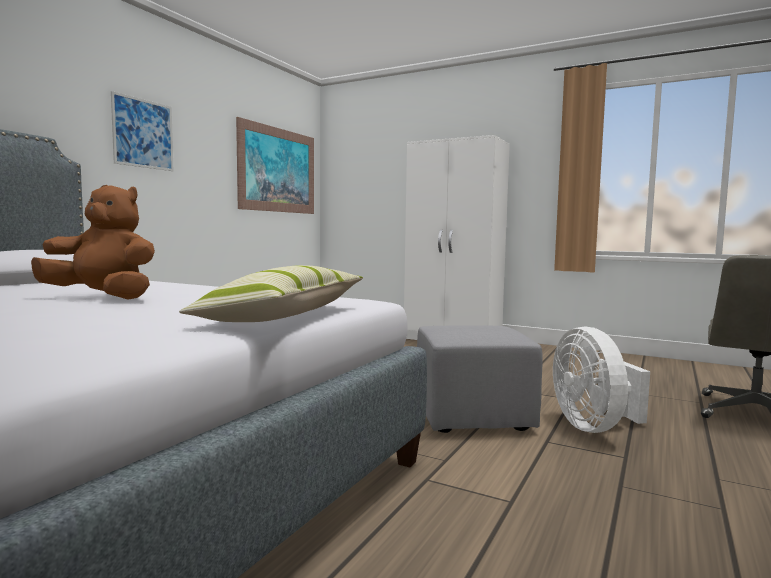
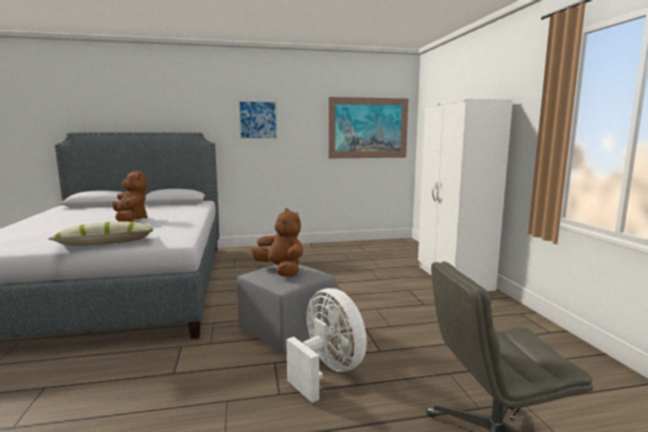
camera: 50 degrees right, 5 degrees up
white fan [553,327,650,433] -> white fan turned 105 degrees clockwise [286,288,367,403]
none -> brown plush toy [251,208,303,277]

